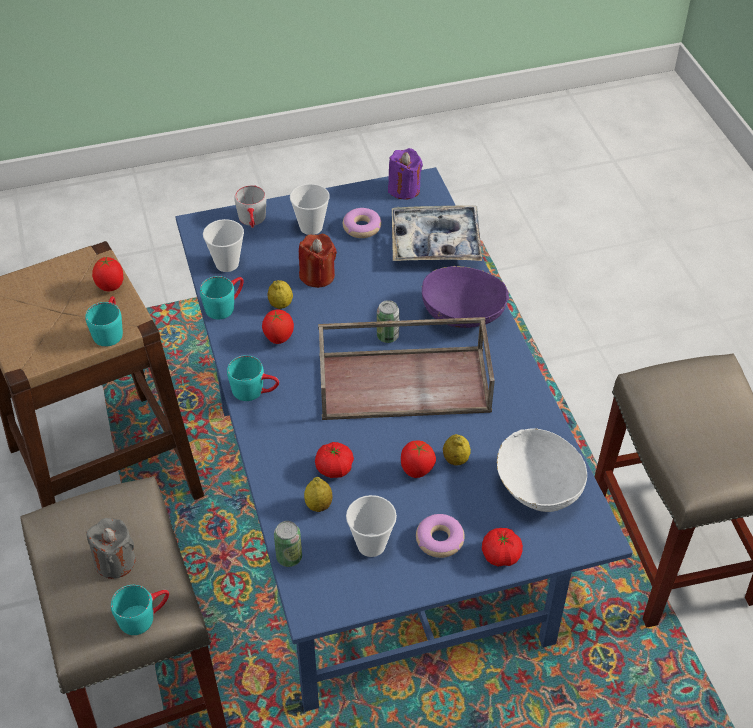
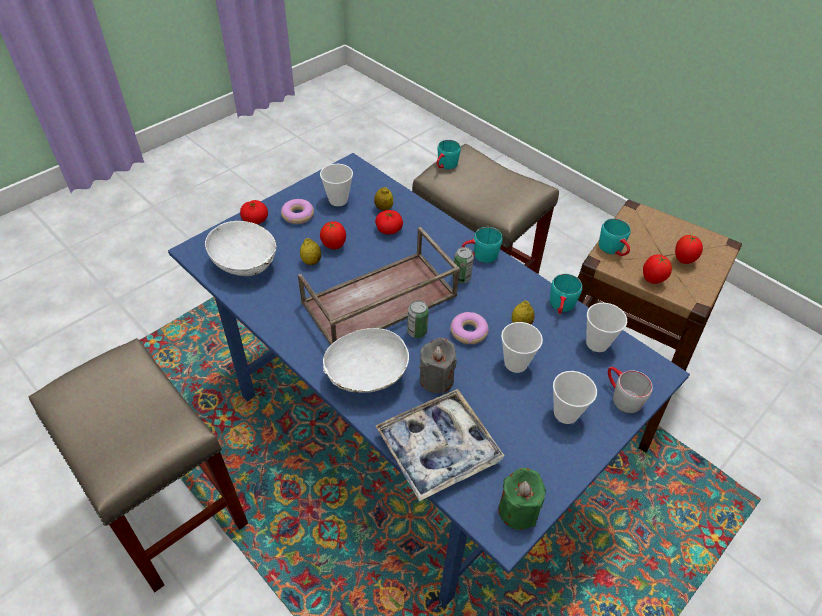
camera: 150 degrees right, 0 degrees up
grey candle [87,518,136,579] -> grey candle moved to [420,338,457,393]
tomato [262,310,294,344] -> tomato moved to [675,235,703,264]
can [274,521,302,567] -> can moved to [453,247,474,283]
red candle [299,234,337,288] -> cup [501,322,543,373]
donut [343,208,381,238] -> donut moved to [450,312,489,344]
purple candle [388,148,423,200] -> green candle [499,468,546,530]
purple bowl [422,266,509,328] -> white bowl [323,328,409,393]

